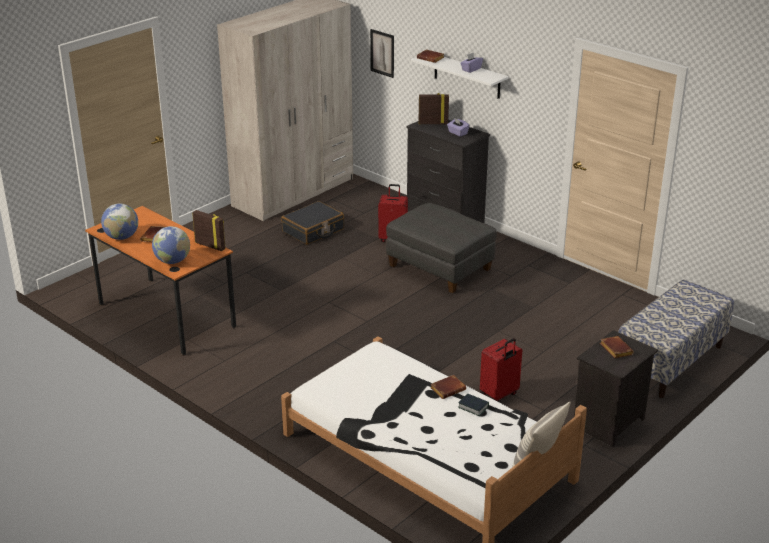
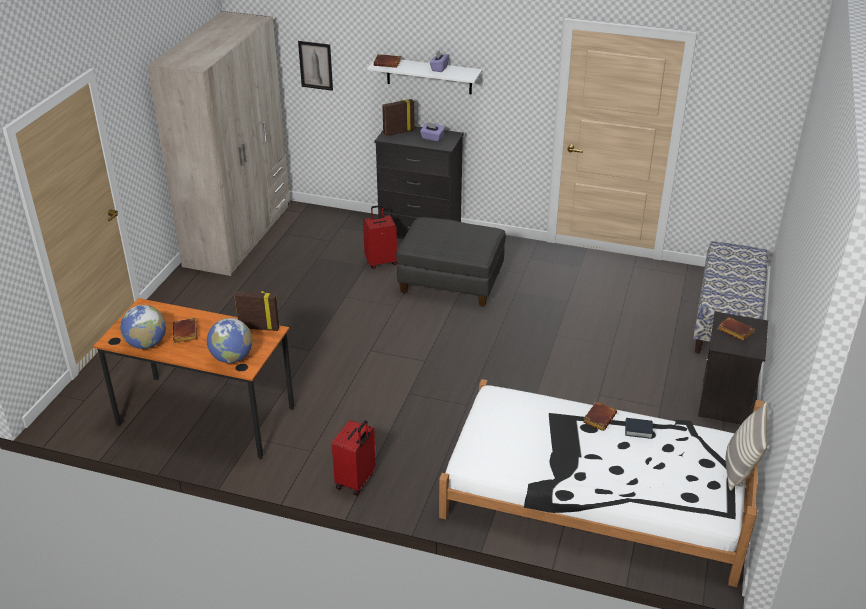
camera: 25 degrees left, 5 degrees up
black suitcase [281,201,344,245] -> none
red suitcase [480,338,522,402] -> red suitcase moved to [332,420,376,496]

